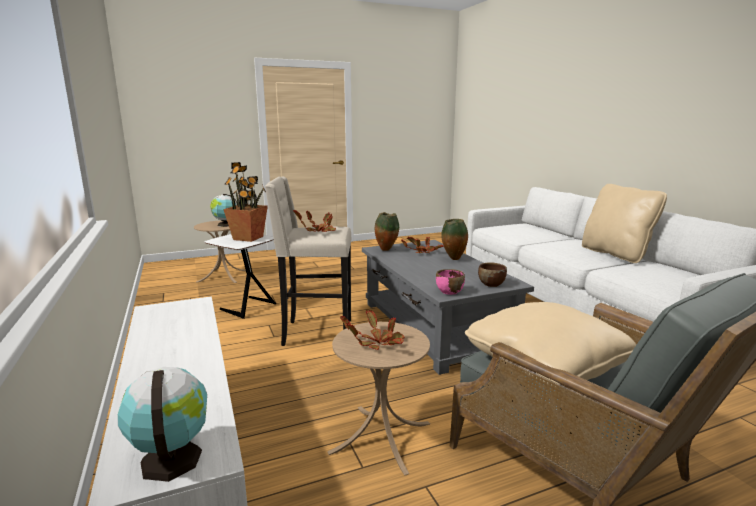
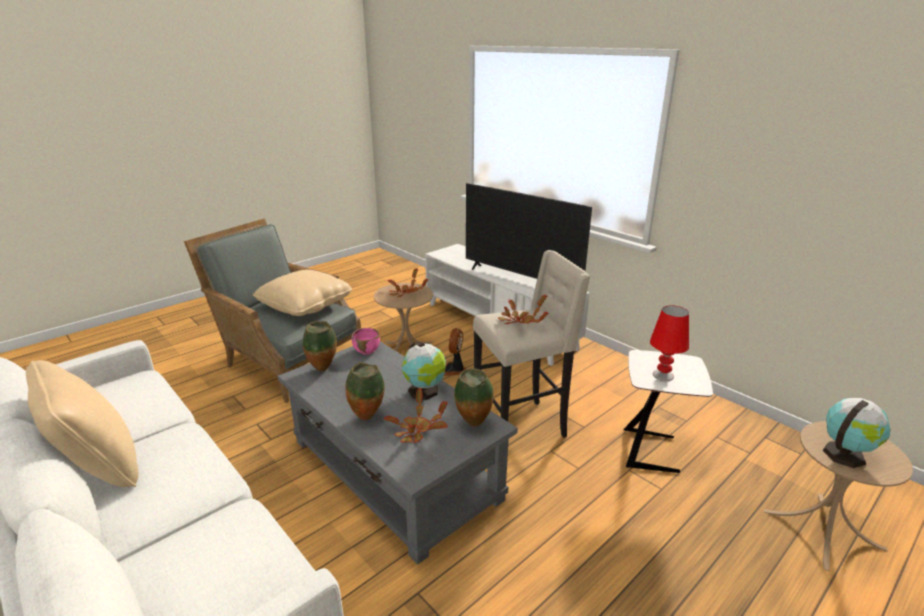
camera: 160 degrees right, 10 degrees up
globe [118,367,207,482] -> globe moved to [402,342,446,400]
potted plant [223,162,268,242] -> red table lamp [650,305,689,381]
brown bowl [478,262,507,287] -> vase [303,321,337,371]
none -> fan [444,328,466,376]
none -> television [466,183,592,279]

